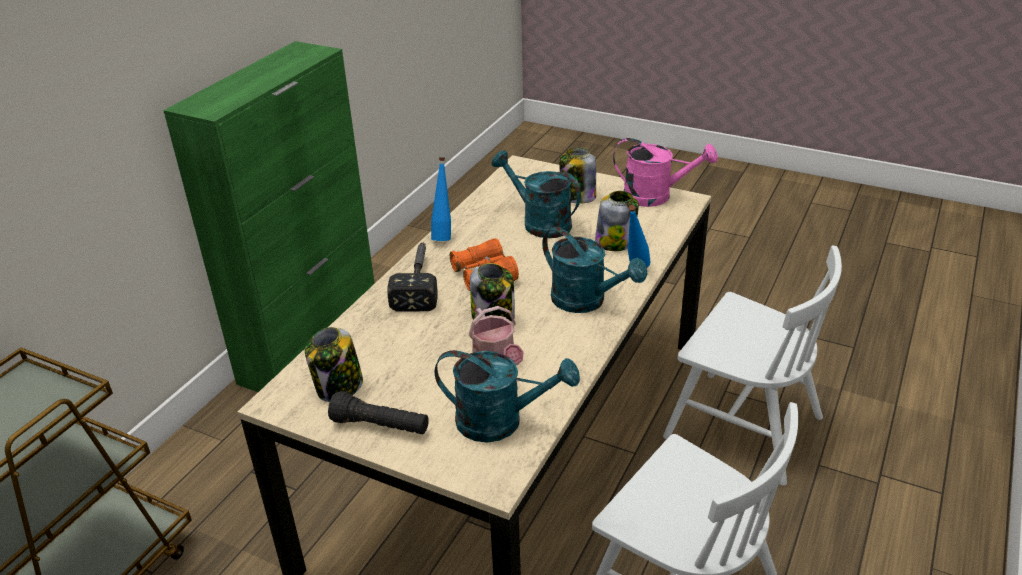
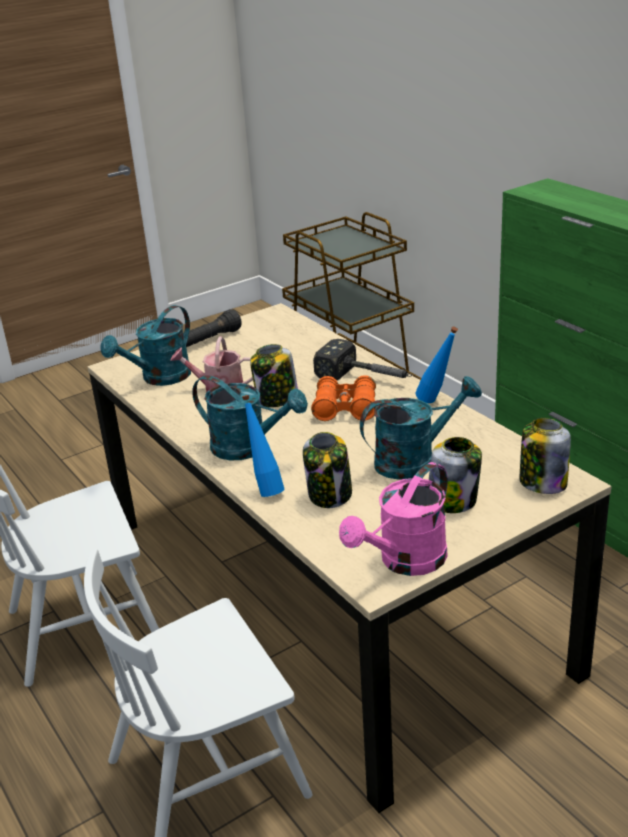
camera: 120 degrees right, 5 degrees down
jar [305,327,363,402] -> jar moved to [519,418,571,494]
turquoise watering can [542,227,647,313] -> turquoise watering can turned 135 degrees counterclockwise [192,375,308,460]

